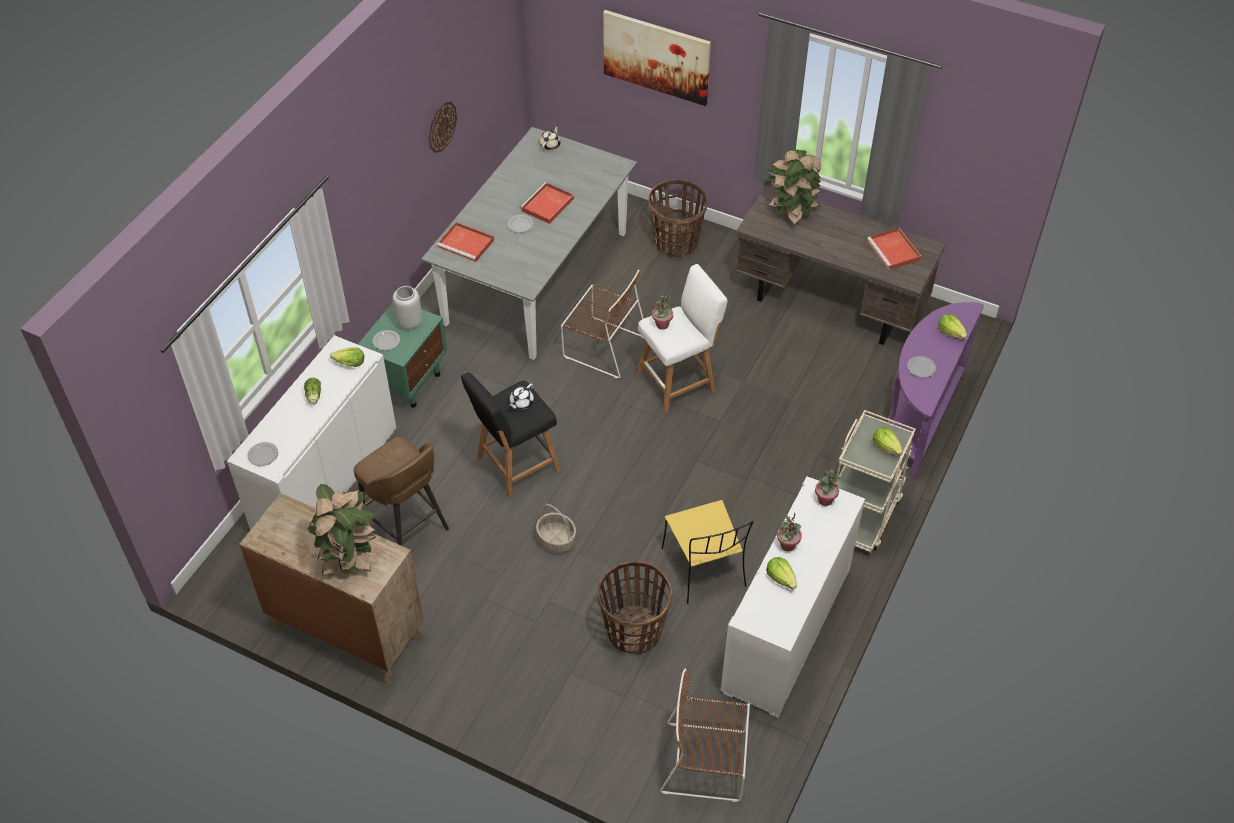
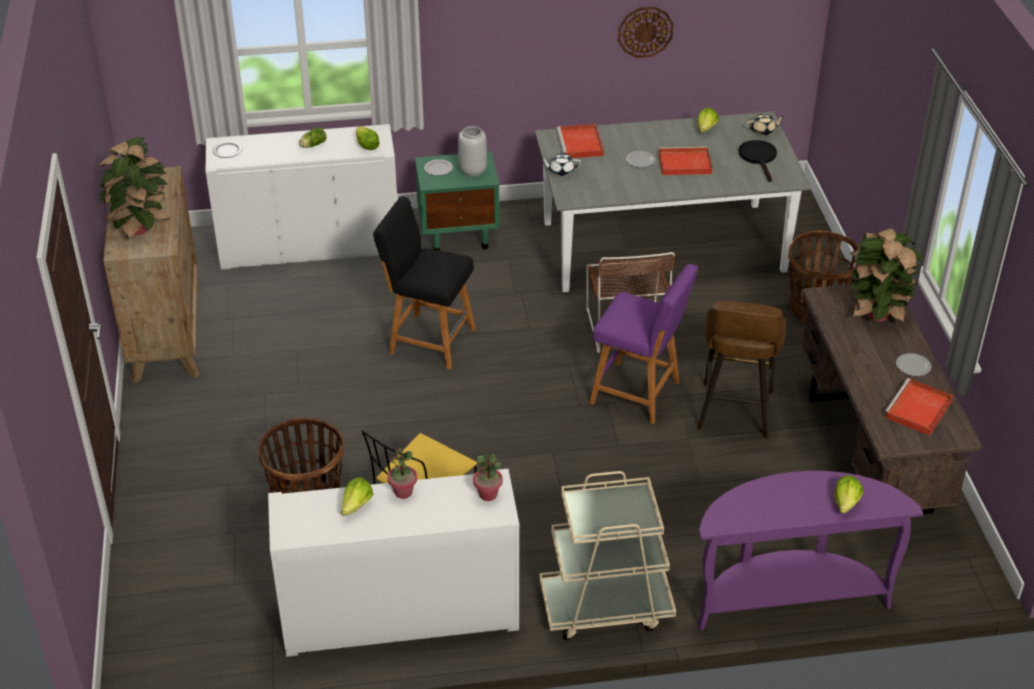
camera: 55 degrees right, 10 degrees down
brown stool [354,437,449,546] -> brown stool moved to [697,301,786,438]
white teapot [509,383,534,410] -> white teapot moved to [541,154,581,176]
basket [536,504,576,553] -> none
picture [603,10,711,106] -> none
white stool [636,264,728,413] -> purple stool [589,264,698,424]
potted plant [652,295,673,330] -> none
brown chair [660,669,750,802] -> none
lettuce [873,427,903,456] -> lettuce moved to [697,108,719,132]
plate [907,356,936,378] -> plate moved to [896,353,931,376]
none -> black frying pan [739,140,777,182]

